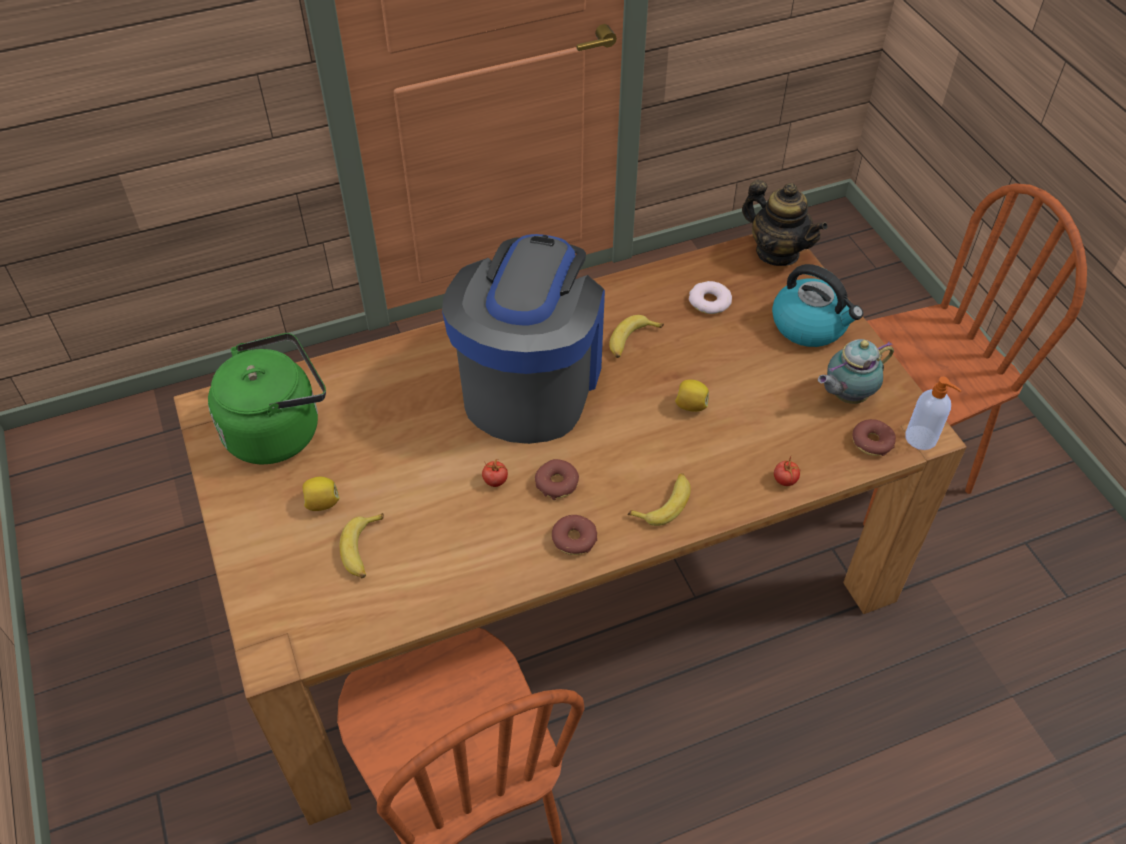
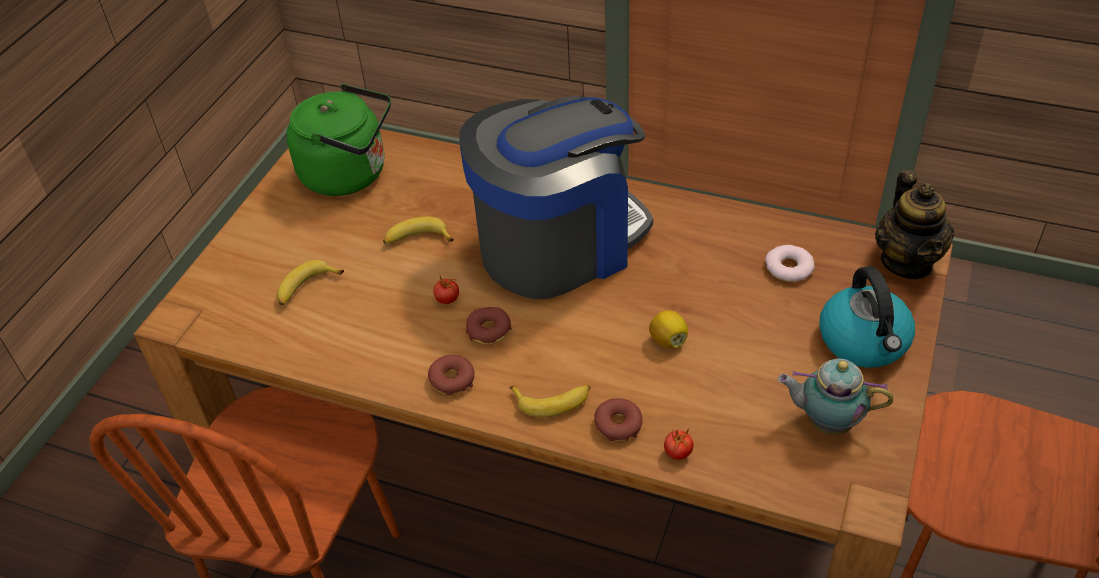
camera: 45 degrees right, 5 degrees down
lemon [302,477,340,511] -> none
banana [609,315,664,358] -> banana moved to [383,216,454,244]
donut [853,419,896,456] -> donut moved to [594,398,643,441]
soap dispenser [905,377,962,450] -> none

